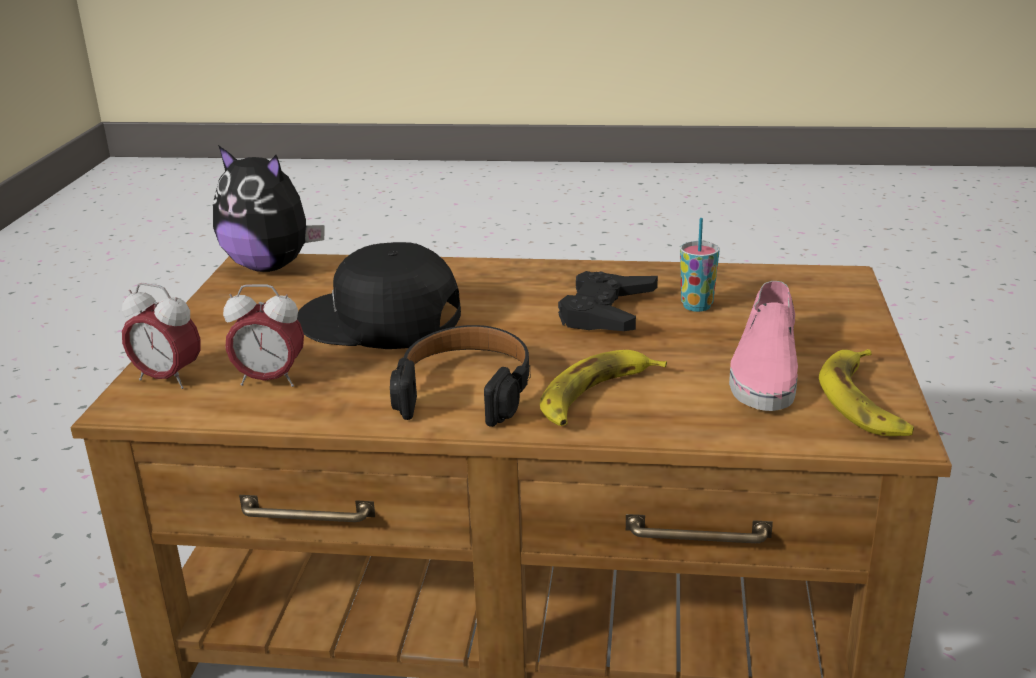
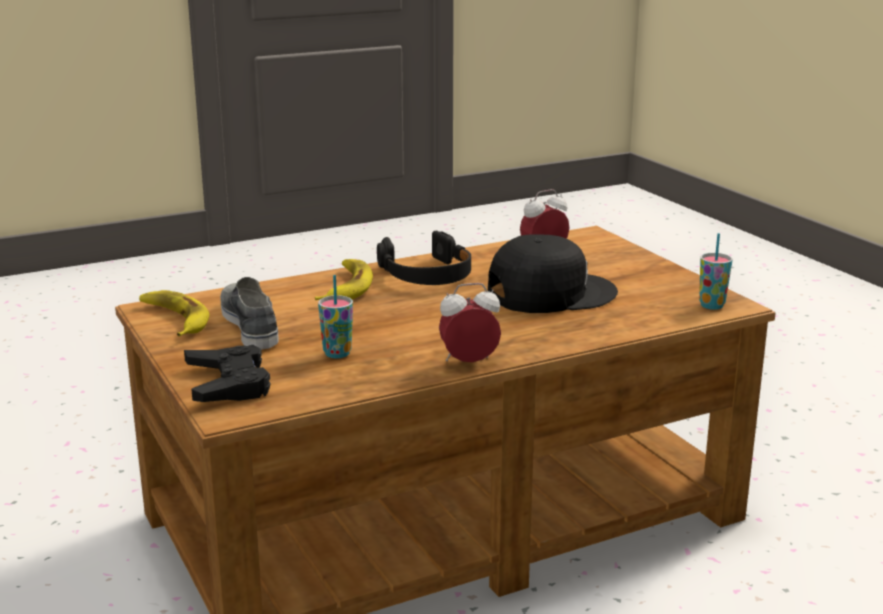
camera: 145 degrees right, 5 degrees down
alarm clock [122,283,201,389] -> alarm clock moved to [439,283,501,362]
plush toy [213,145,325,272] -> cup [699,233,732,310]
black game controller [558,271,658,331] -> black game controller moved to [184,345,271,402]
pink shoe [729,281,798,411] -> grey shoe [220,277,279,350]

